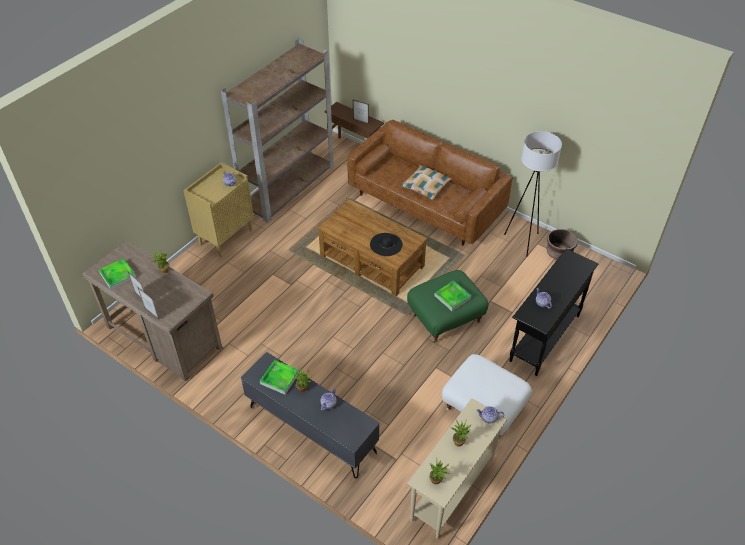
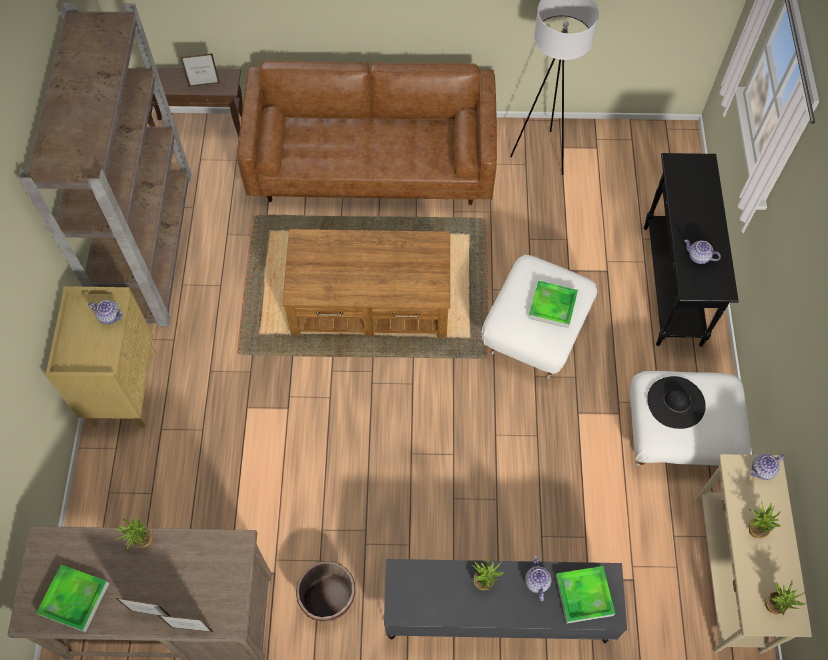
camera: 35 degrees left, 15 degrees up
tray [260,360,299,395] -> tray moved to [556,566,615,624]
black hat [370,233,403,256] -> black hat moved to [647,376,706,429]
pillow [400,165,452,200] -> none
green ottoman [407,270,489,343] -> white ottoman [482,255,597,378]
brown planter [546,229,578,260] -> brown planter moved to [296,561,355,622]

